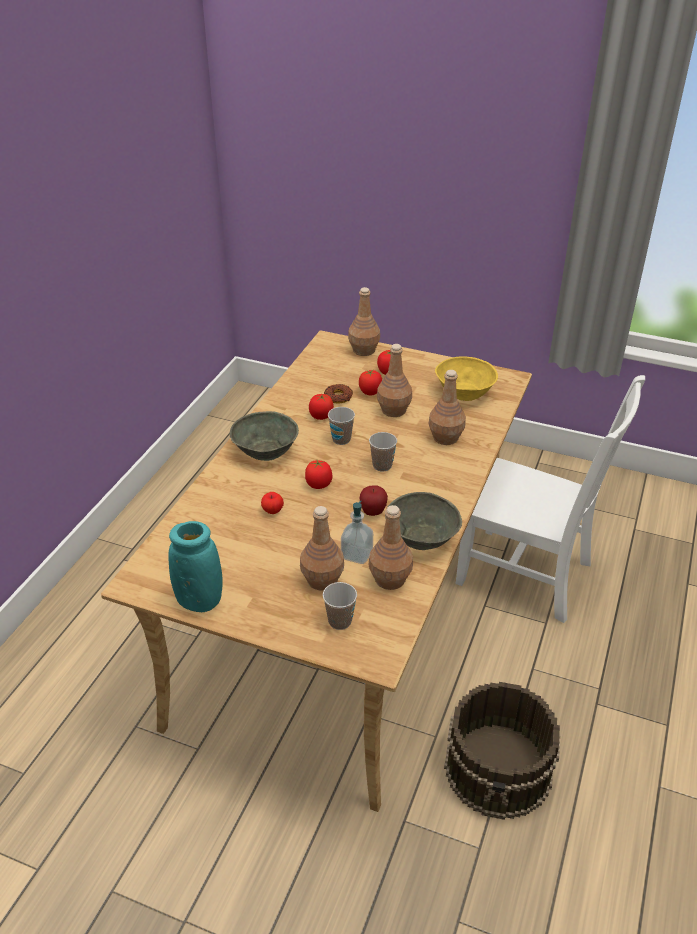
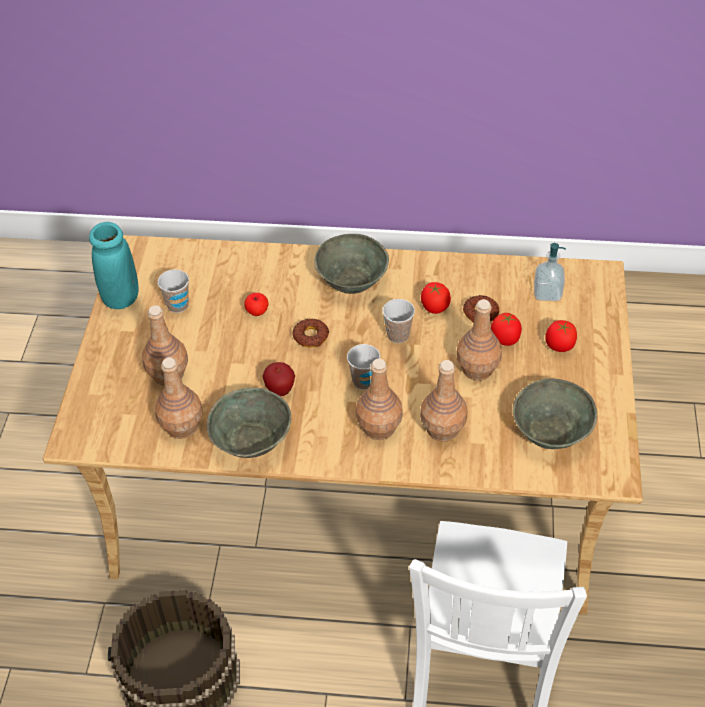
camera: 75 degrees right, 10 degrees up
tomato [305,460,332,489] -> donut [292,319,329,347]
cup [323,582,357,630] -> cup moved to [157,269,189,313]
soap dispenser [341,501,373,564] -> soap dispenser moved to [534,243,566,301]
brown bottle [348,287,380,356] -> brown bottle moved to [356,359,403,440]
yellow bowl [435,356,498,401] -> grey bowl [513,378,597,449]

